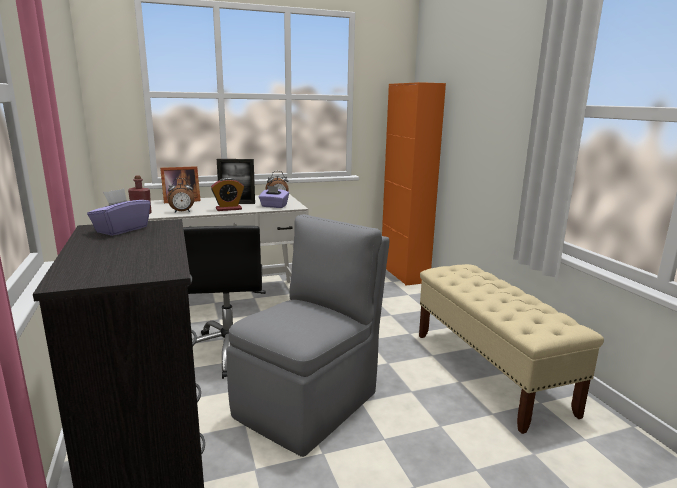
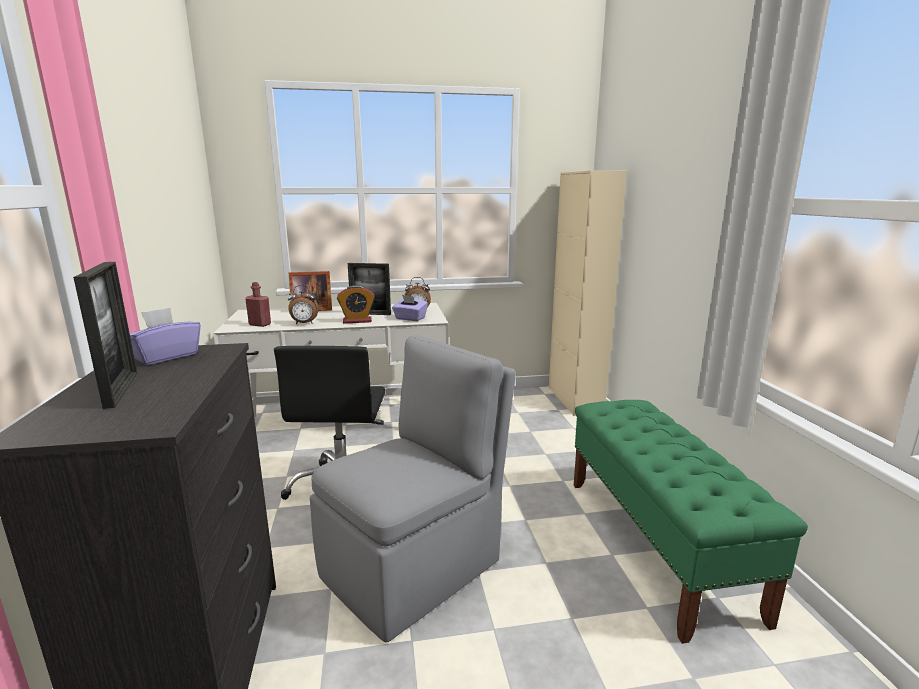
camera: 10 degrees right, 0 degrees up
orange cabinet [382,82,446,286] -> beige cabinet [549,170,627,416]
beige bench [419,264,604,434] -> green bench [574,400,808,644]
none -> picture frame [73,262,137,409]

